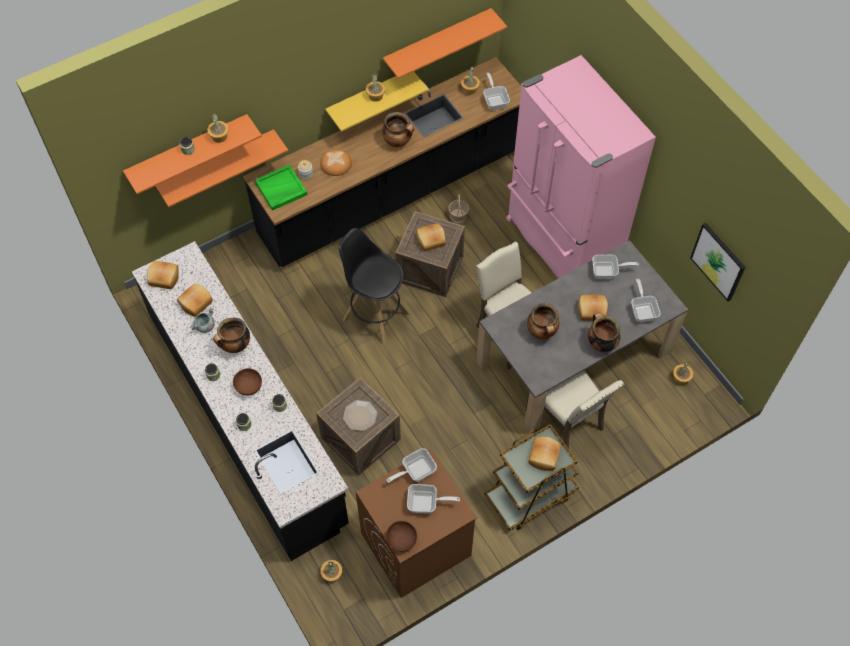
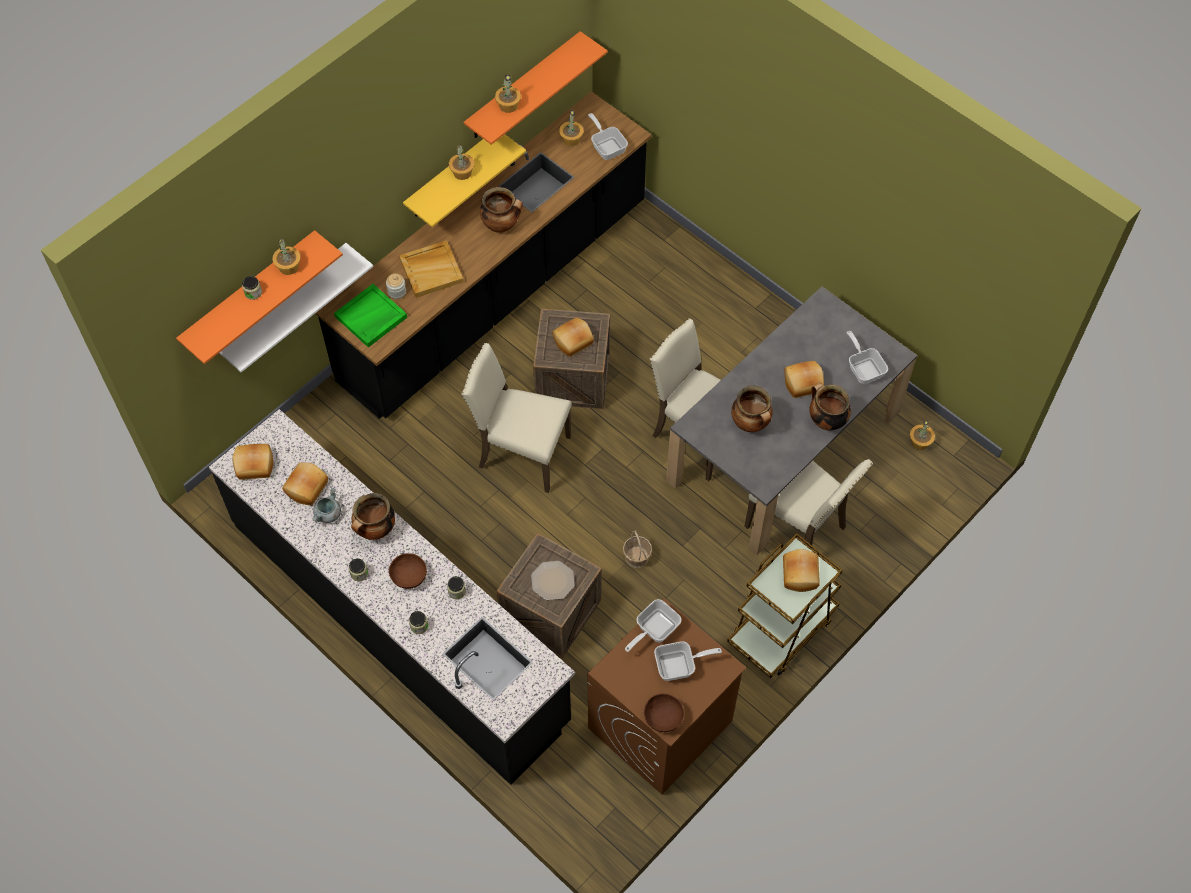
camera: 15 degrees left, 0 degrees up
orange shelf [156,129,288,207] -> white shelf [219,243,373,372]
bread [320,149,352,176] -> beige tray [399,240,464,298]
potted plant [321,560,342,582] -> potted plant moved to [495,75,521,113]
black stool [339,228,409,345] -> beige chair [461,343,572,493]
basket [448,194,469,223] -> basket moved to [623,530,652,568]
pink fridge [506,55,656,278] -> none
frying pan [592,255,639,279] -> none
picture [690,222,745,301] -> none

